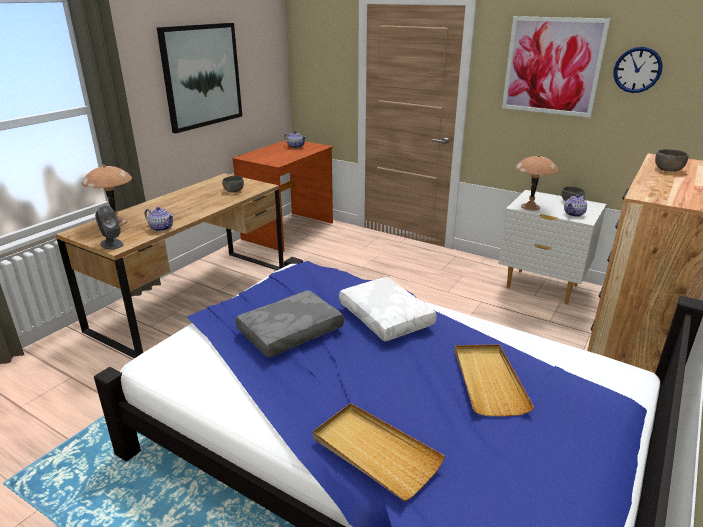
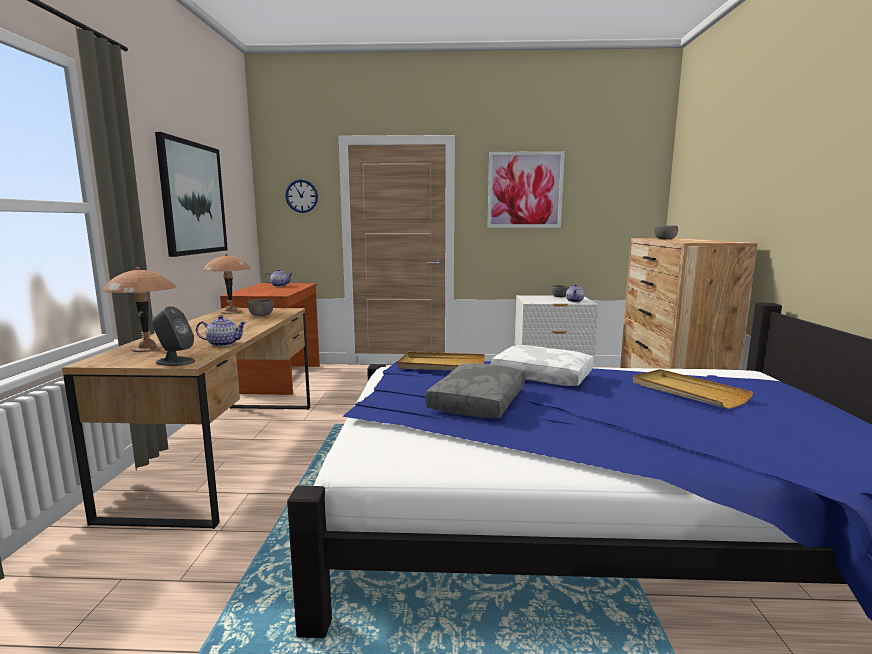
camera: 30 degrees left, 15 degrees down
beige tray [313,403,445,501] -> beige tray moved to [397,352,485,370]
brown table lamp [515,155,559,211] -> brown table lamp moved to [203,254,251,314]
wall clock [613,47,663,93] -> wall clock moved to [285,179,318,213]

